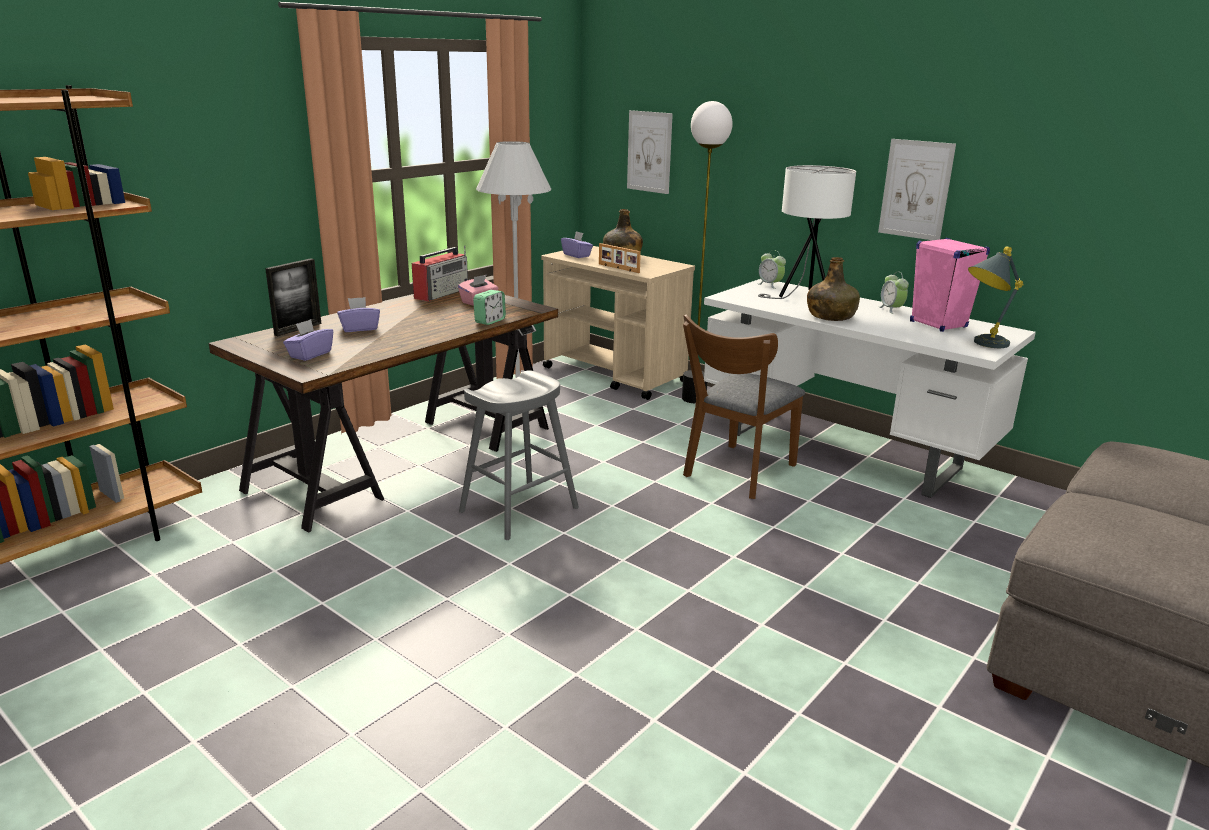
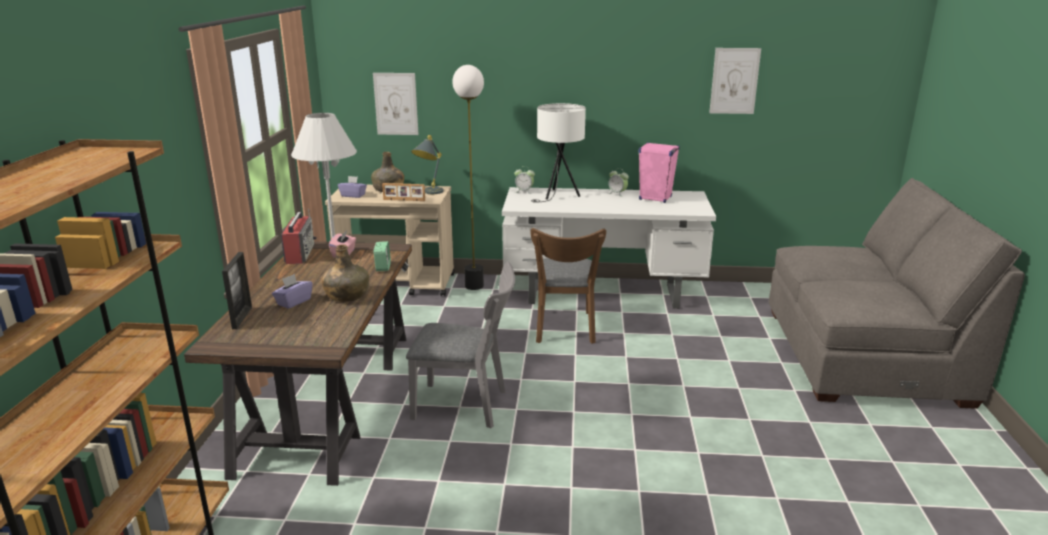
camera: 35 degrees left, 0 degrees up
purple tissue box [283,319,334,361] -> none
grey stool [459,370,579,540] -> grey chair [406,262,515,429]
green bottle [807,257,860,321] -> green bottle moved to [322,244,369,302]
picture [878,139,956,240] -> picture moved to [709,48,761,114]
grey table lamp [968,246,1024,348] -> grey table lamp moved to [411,135,443,194]

